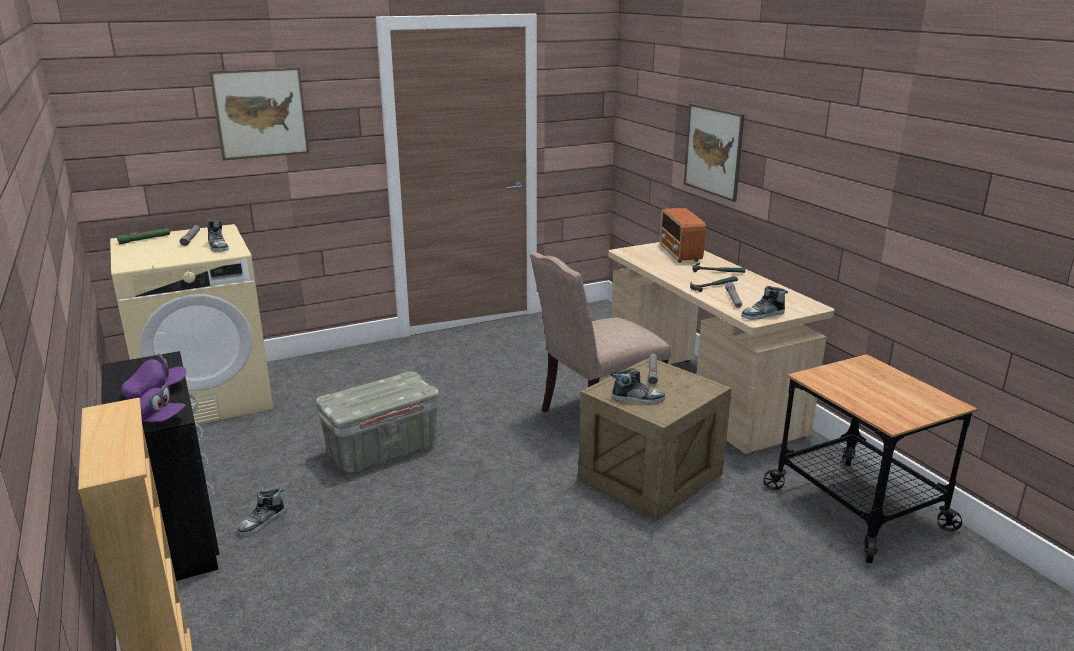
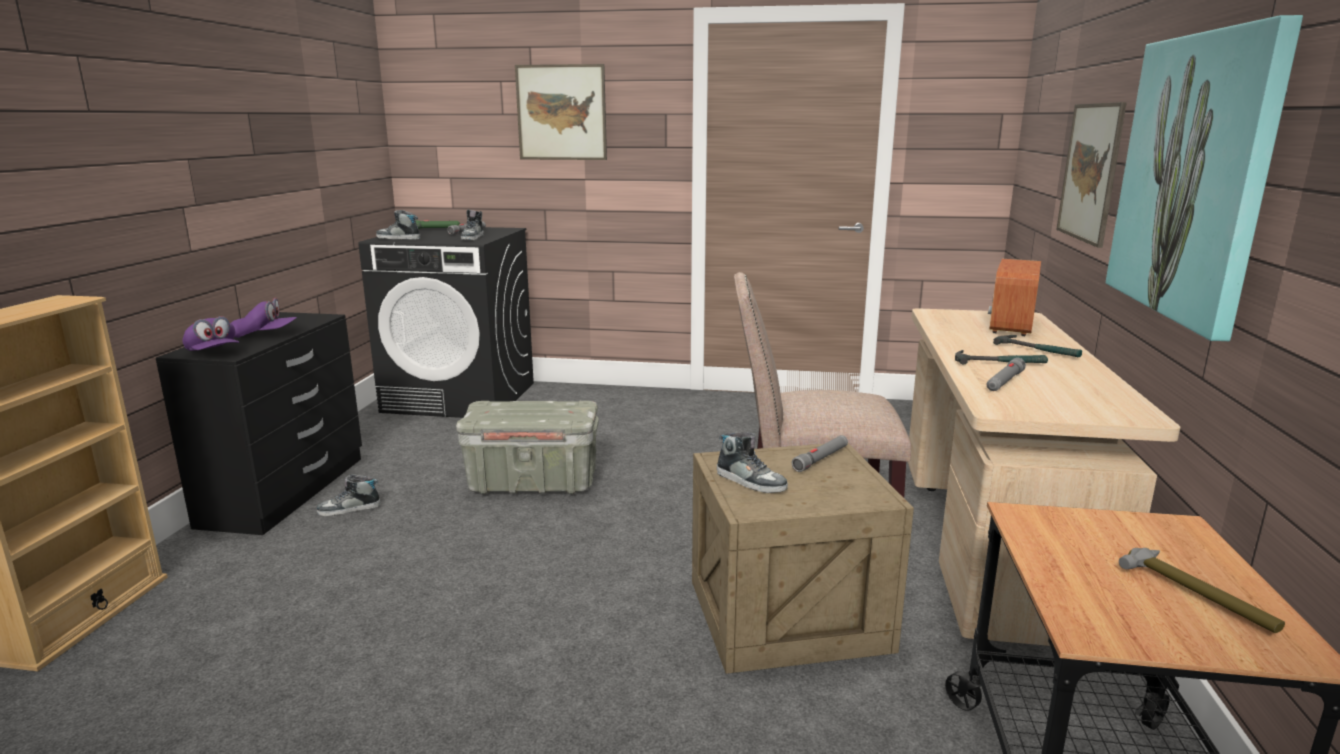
camera: 35 degrees right, 5 degrees down
beige washing machine [110,224,273,425] -> black washing machine [358,227,534,418]
shoe [741,286,788,320] -> shoe moved to [376,210,420,240]
none -> picture [1106,15,1303,341]
none -> hammer [1119,548,1285,633]

